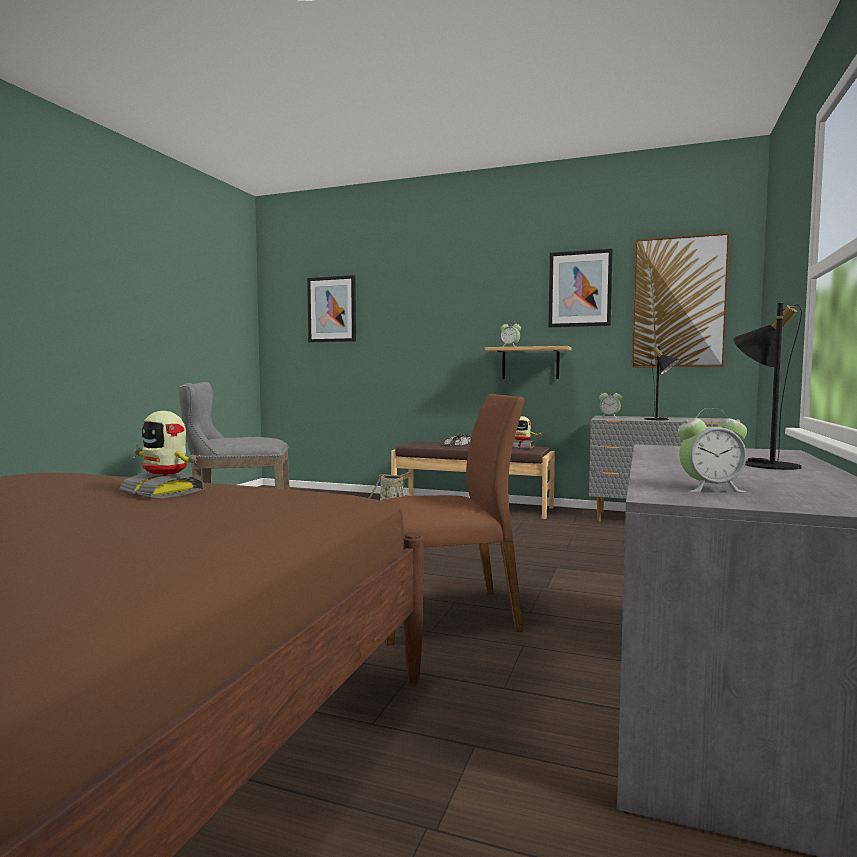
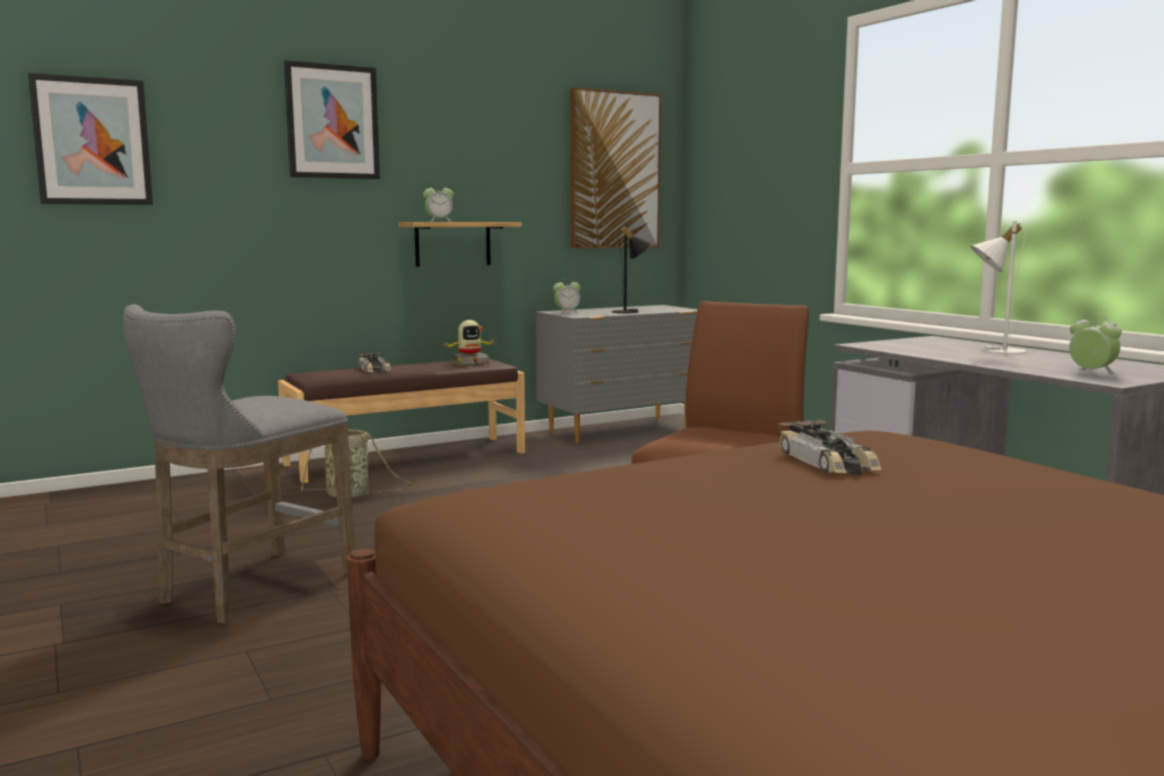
camera: 50 degrees left, 5 degrees up
toy robot [119,411,205,498] -> toy car [778,420,882,475]
picture [548,248,613,327] -> picture moved to [284,60,380,179]
alarm clock [678,408,747,492] -> alarm clock turned 75 degrees counterclockwise [1069,313,1122,375]
black table lamp [733,303,802,470] -> white table lamp [971,221,1027,354]

